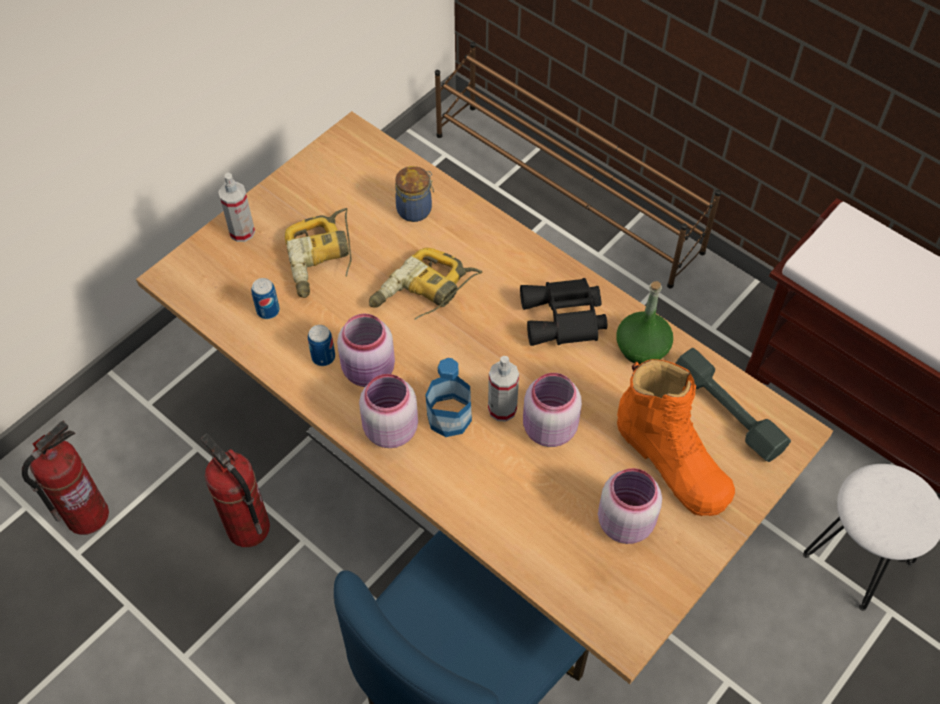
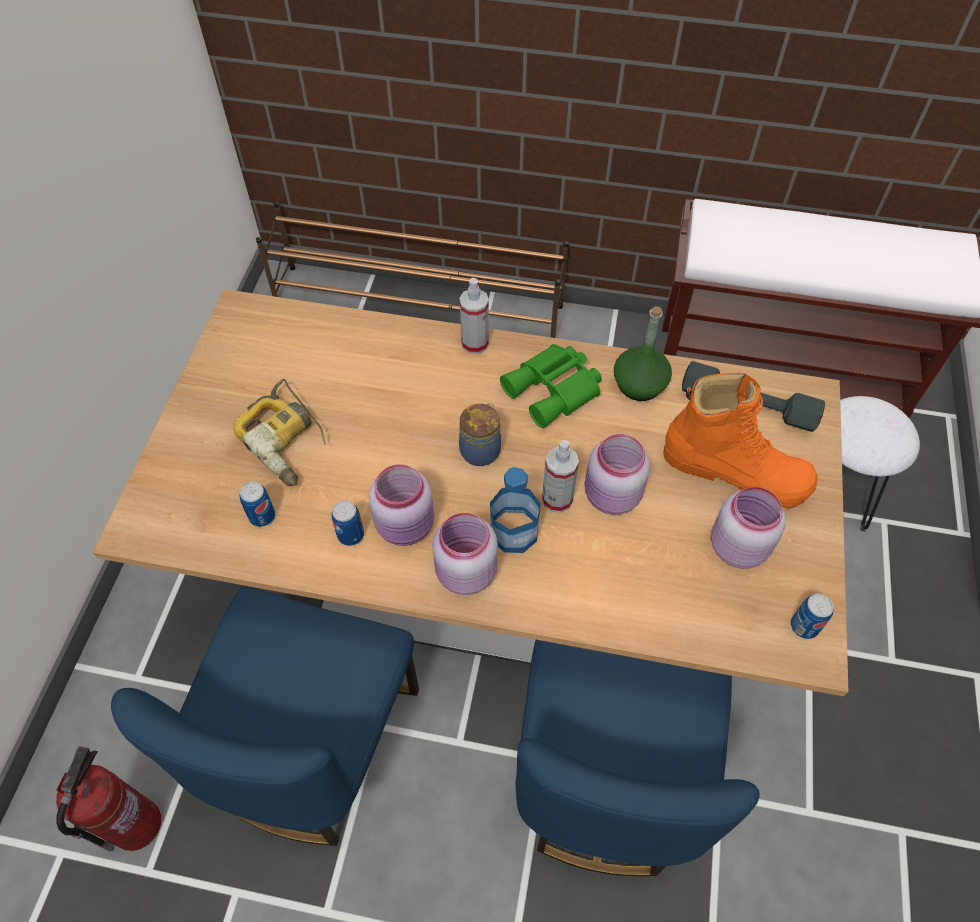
camera: 30 degrees left, 0 degrees up
fire extinguisher [201,434,270,547] -> blue chair [111,587,419,846]
spray bottle [218,173,255,242] -> spray bottle moved to [460,278,489,354]
power drill [369,248,482,320] -> none
jar [395,166,434,222] -> jar moved to [459,403,501,466]
black binoculars [520,278,607,346] -> green binoculars [500,344,602,428]
none -> can [791,594,834,639]

